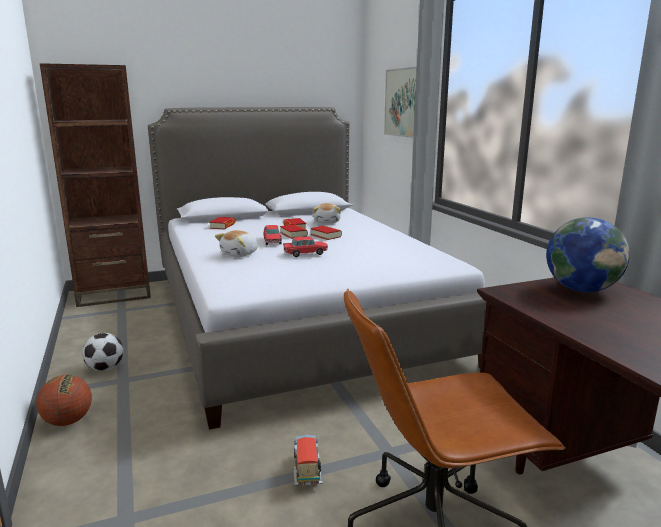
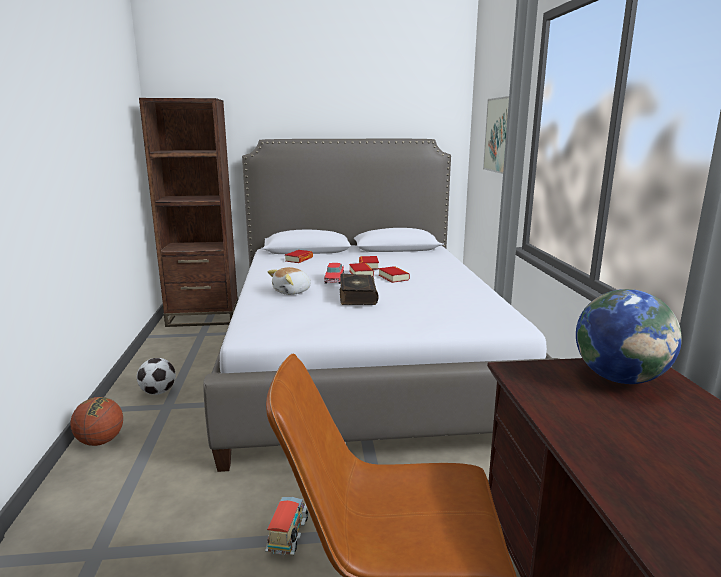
camera: 15 degrees right, 0 degrees up
toy car [283,237,328,257] -> book [339,274,379,305]
plush toy [313,203,341,223] -> none

